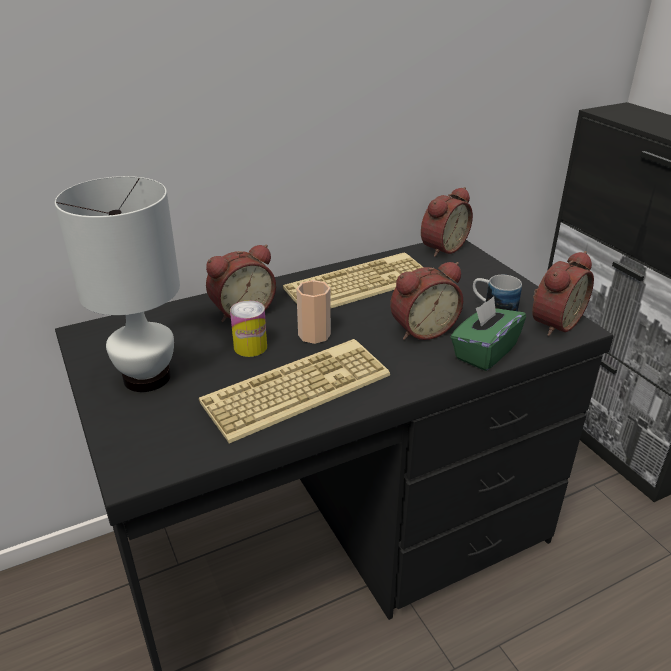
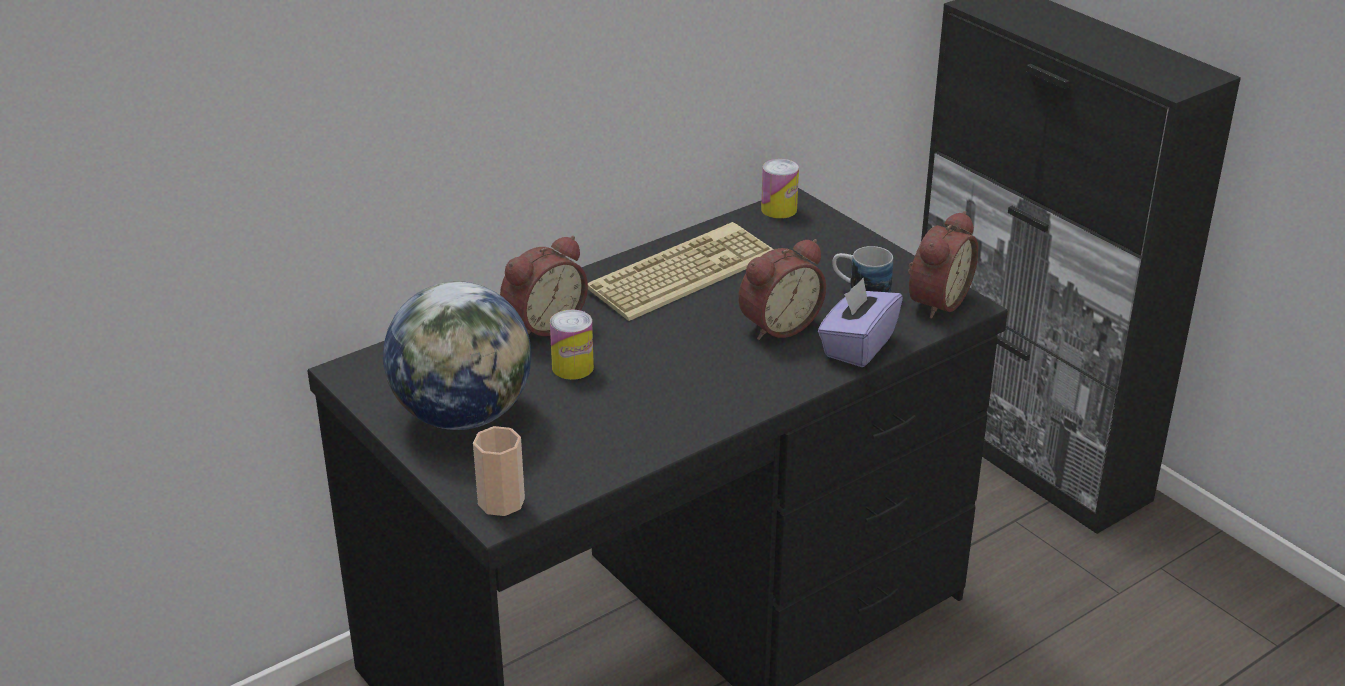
camera: 10 degrees left, 0 degrees up
white table lamp [55,176,180,392] -> globe [383,281,531,430]
keyboard [199,339,390,443] -> none
cup [296,280,331,344] -> cup moved to [473,426,525,516]
alarm clock [421,187,473,257] -> can [761,159,799,219]
green tissue box [451,296,526,371] -> purple tissue box [818,278,903,367]

